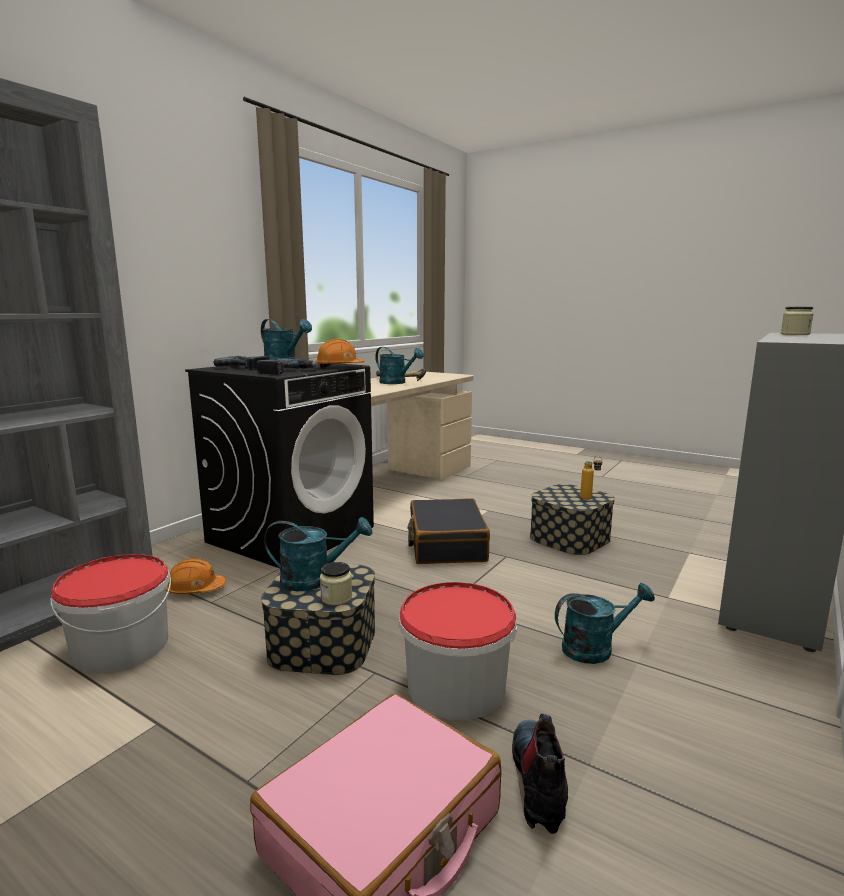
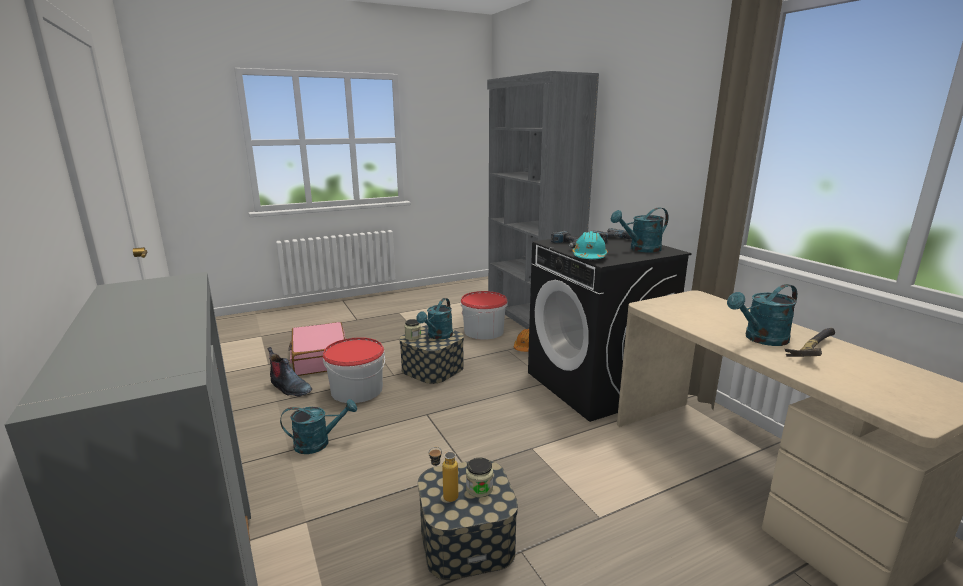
camera: 120 degrees right, 5 degrees up
orange hard hat [315,339,365,368] -> turquoise hard hat [572,231,608,259]
black suitcase [407,498,490,564] -> none
turquoise watering can [555,583,655,664] -> turquoise watering can turned 120 degrees counterclockwise [280,399,357,454]
jar [781,307,814,335] -> jar moved to [466,458,493,498]

